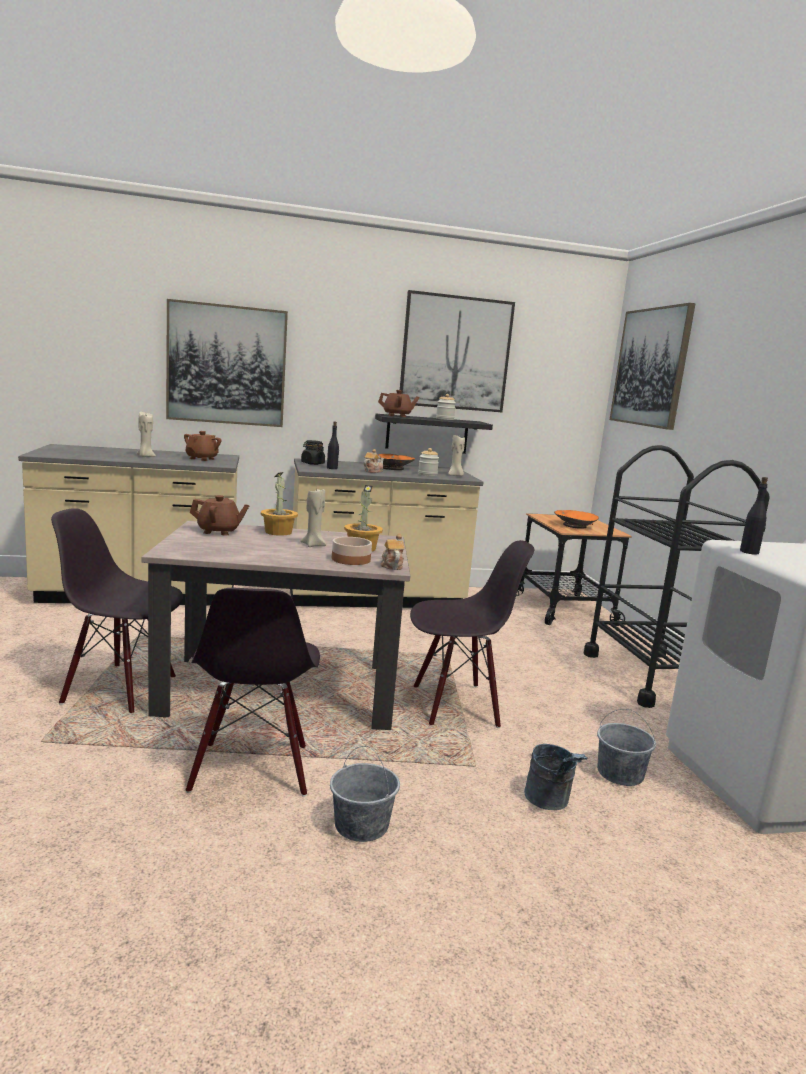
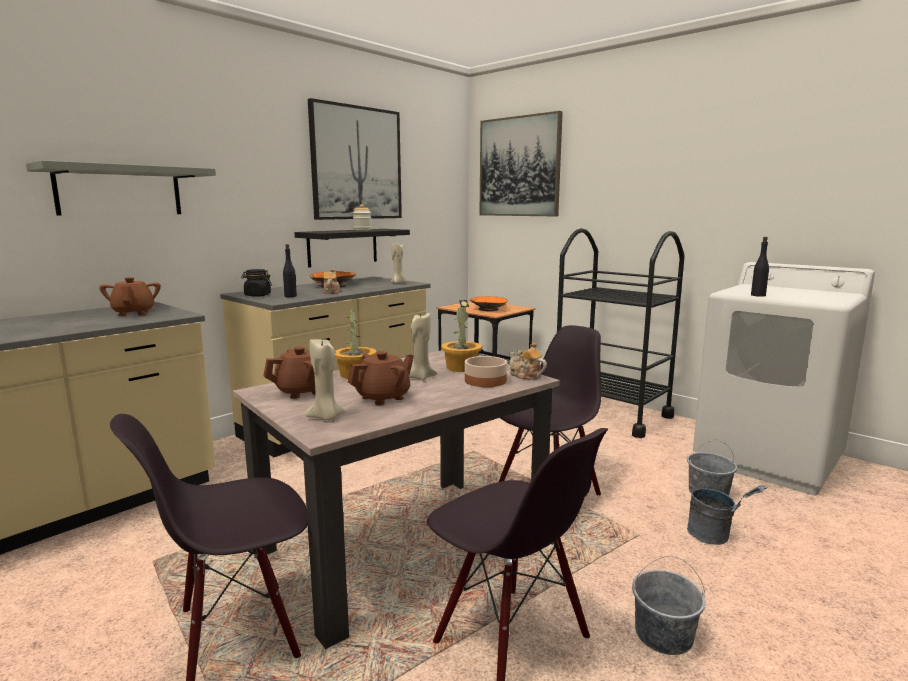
camera: 35 degrees left, 0 degrees up
beige candle [137,412,156,457] -> beige candle moved to [305,339,345,420]
picture [166,299,288,427] -> grey shelf [26,160,216,216]
brown teapot [378,390,420,417] -> brown teapot moved to [348,351,414,405]
jar [418,448,439,476] -> none

